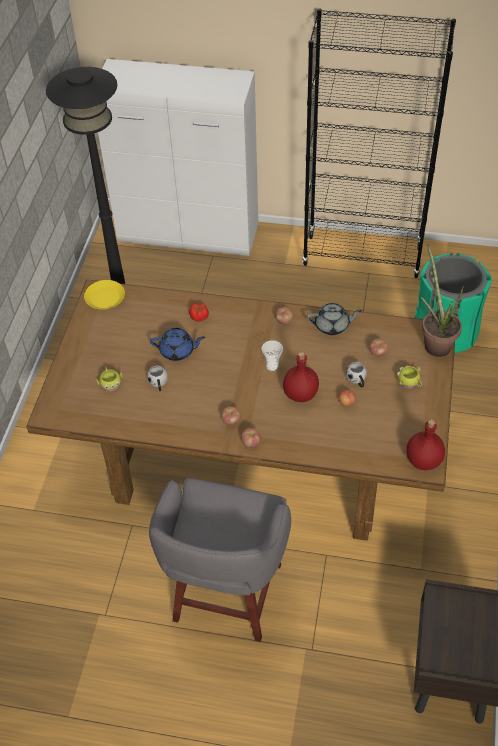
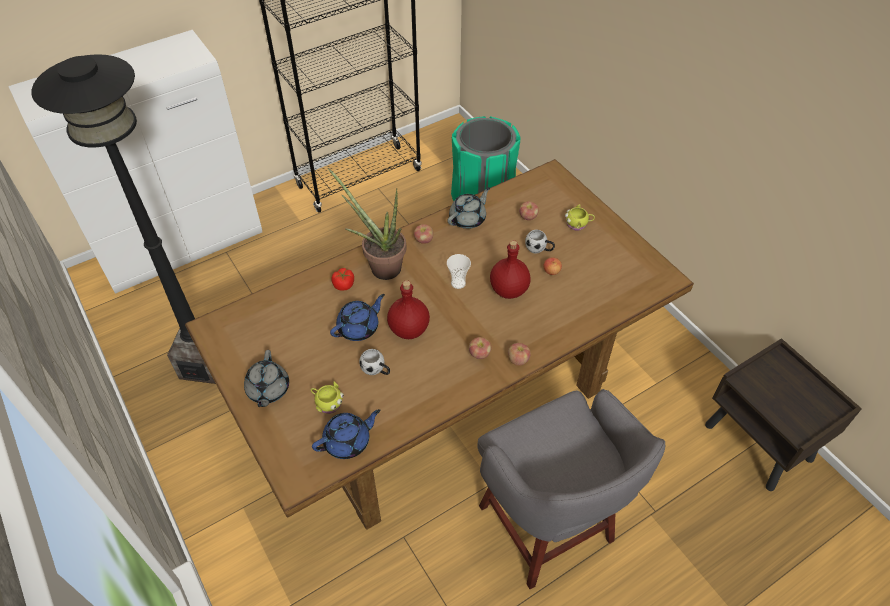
camera: 45 degrees left, 0 degrees up
yellow plate [84,280,125,309] -> none
red bottle [407,419,445,470] -> red bottle moved to [387,280,430,339]
potted plant [421,244,464,357] -> potted plant moved to [328,168,407,280]
none -> grey teapot [244,350,289,407]
none -> blue teapot [312,409,381,459]

